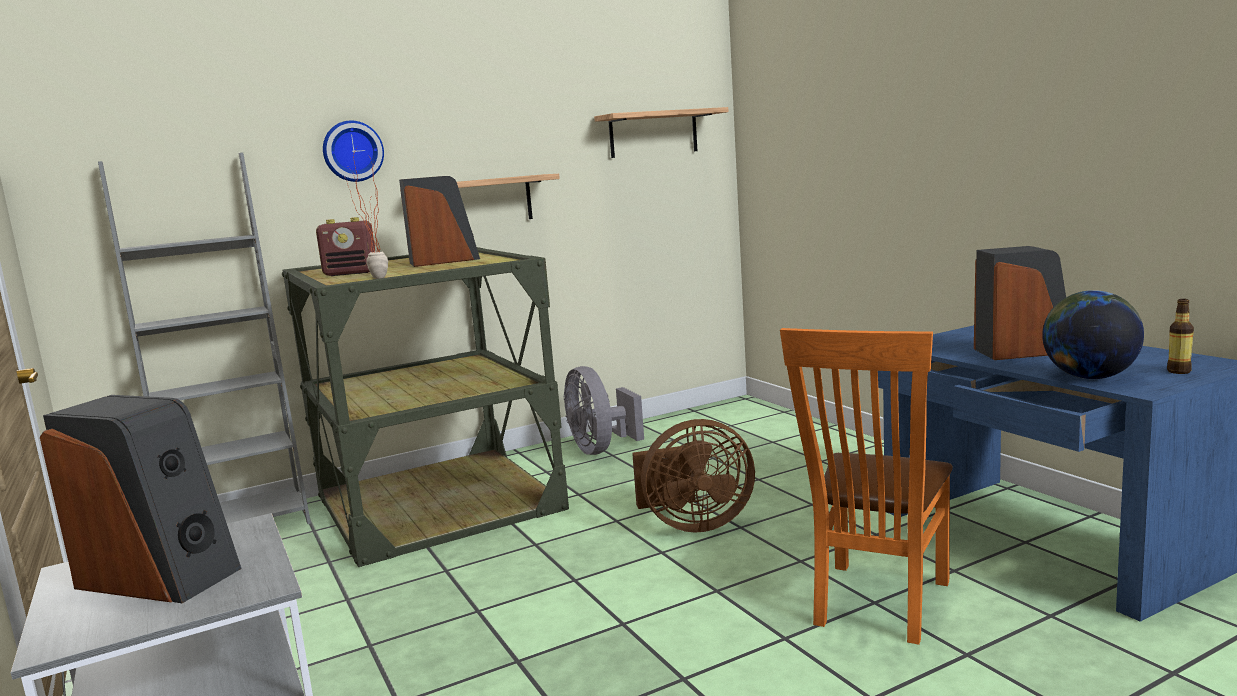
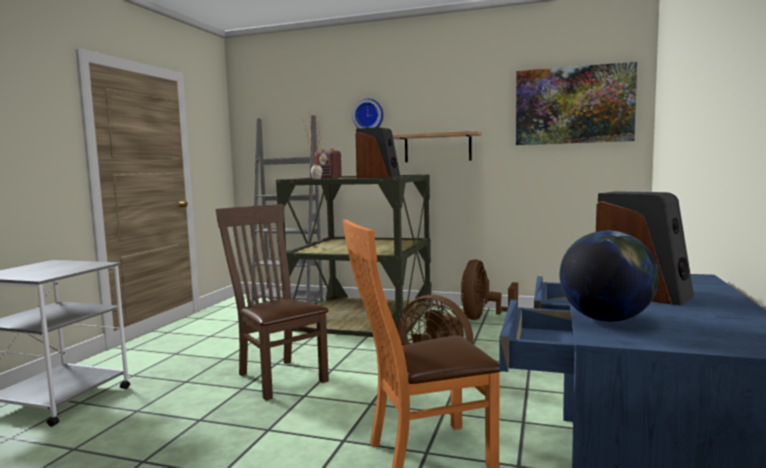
camera: 45 degrees right, 5 degrees down
speaker [40,395,242,603] -> none
grey fan [564,366,644,455] -> brown fan [461,259,518,320]
shelf [594,107,729,158] -> picture [516,62,637,145]
bottle [1167,299,1194,374] -> none
none -> brown chair [215,204,329,401]

